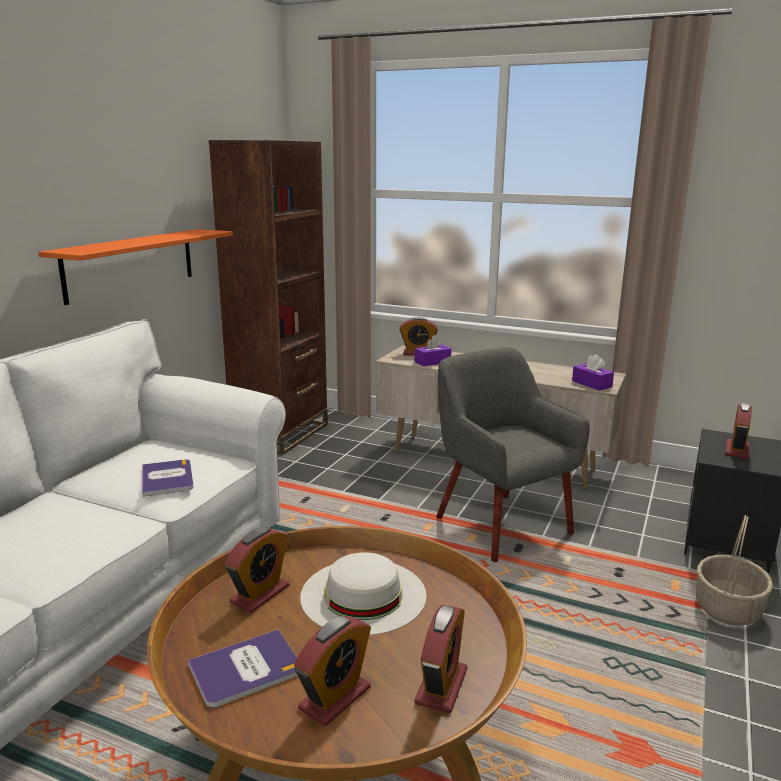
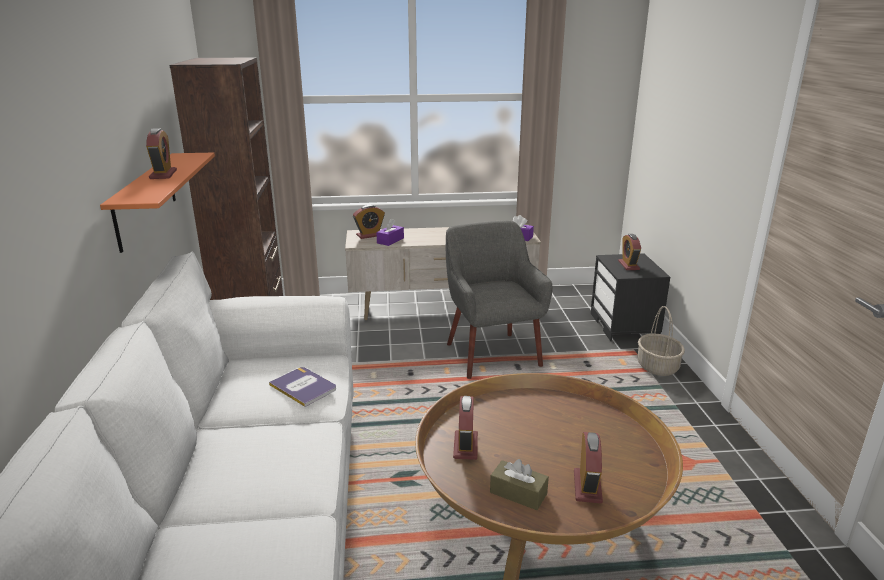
camera: 30 degrees left, 5 degrees up
book [188,629,298,708] -> brown tissue box [490,459,549,510]
white hat [300,552,427,635] -> none
alarm clock [414,605,467,713] -> alarm clock moved to [146,128,177,179]
grey armchair [436,347,590,562] -> grey armchair turned 45 degrees clockwise [446,220,553,379]

